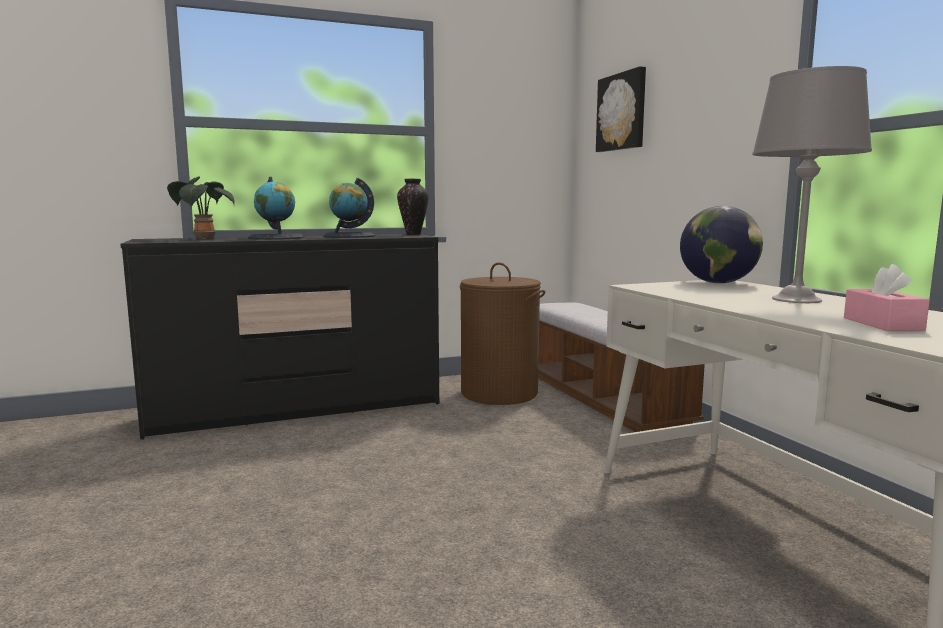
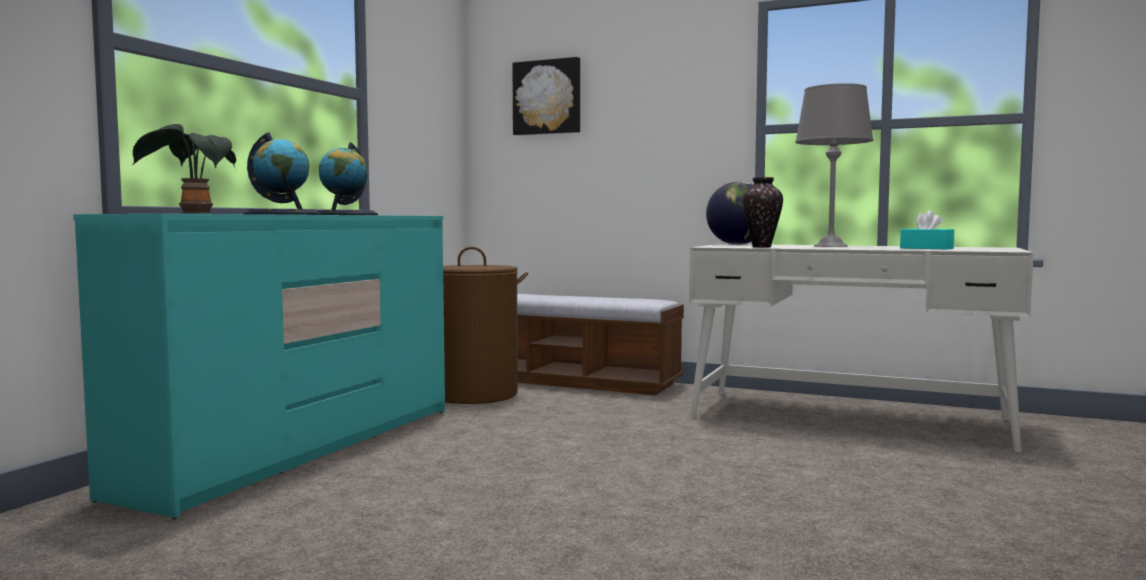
camera: 45 degrees left, 5 degrees down
black dresser [120,234,439,440] -> turquoise dresser [73,214,445,519]
vase [397,179,429,235] -> vase moved to [743,177,783,247]
pink tissue box [844,264,930,331] -> turquoise tissue box [900,210,954,249]

